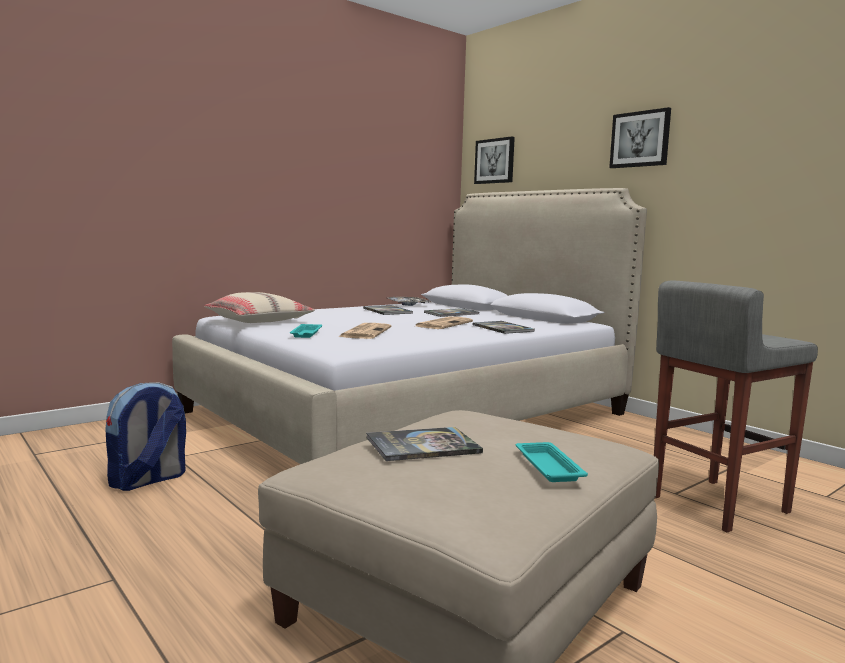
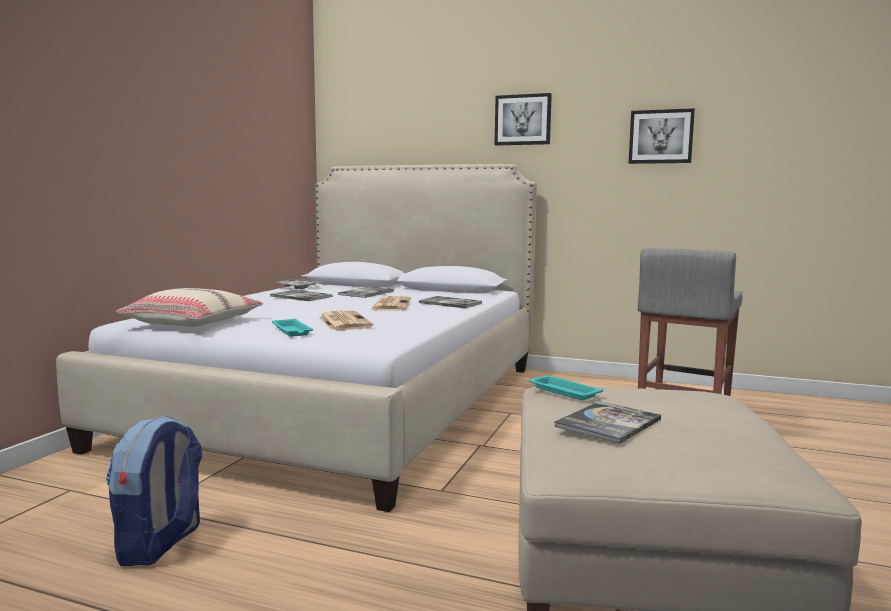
camera: 30 degrees left, 0 degrees up
picture [474,136,515,184] -> picture moved to [629,108,695,164]
turquoise tray [516,442,588,482] -> turquoise tray moved to [529,375,603,400]

